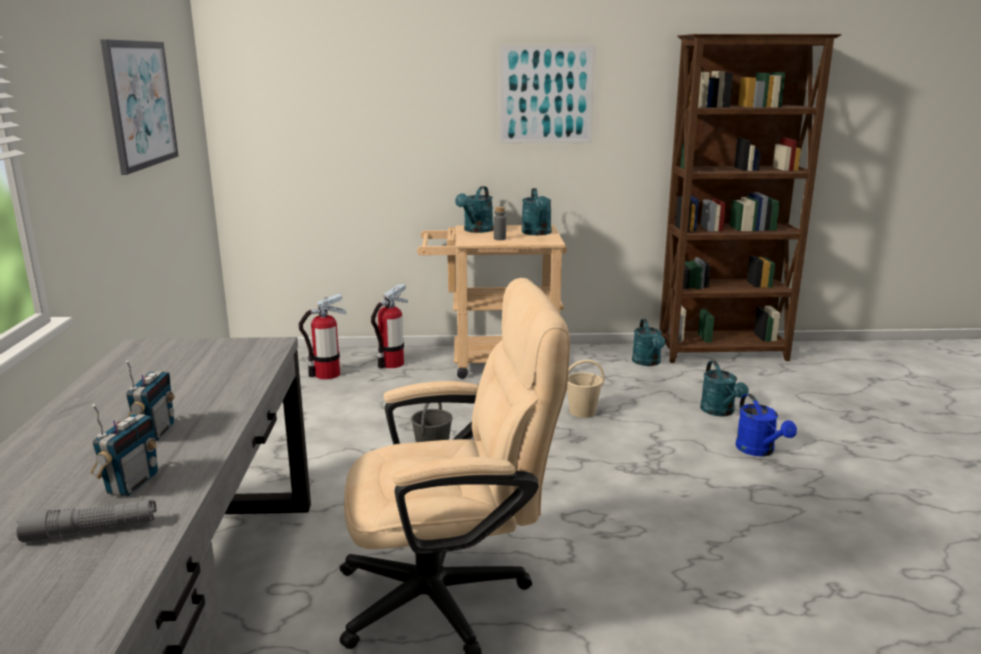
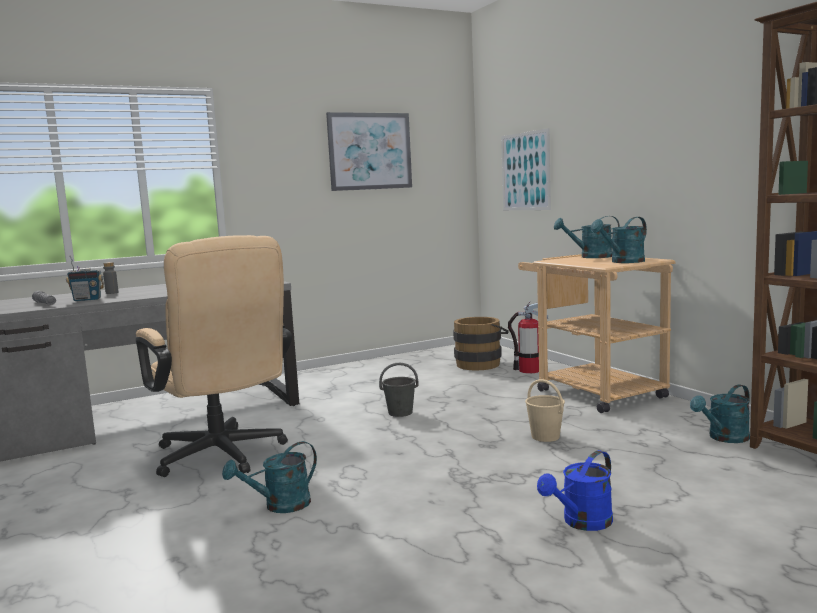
camera: 65 degrees right, 10 degrees down
radio [126,360,175,441] -> none
fire extinguisher [299,293,346,379] -> brown bucket [453,317,509,370]
grey bottle [494,207,506,240] -> grey bottle moved to [103,262,118,294]
picture [499,45,596,144] -> picture moved to [501,128,551,210]
turquoise watering can [700,361,749,416] -> turquoise watering can moved to [222,441,317,513]

